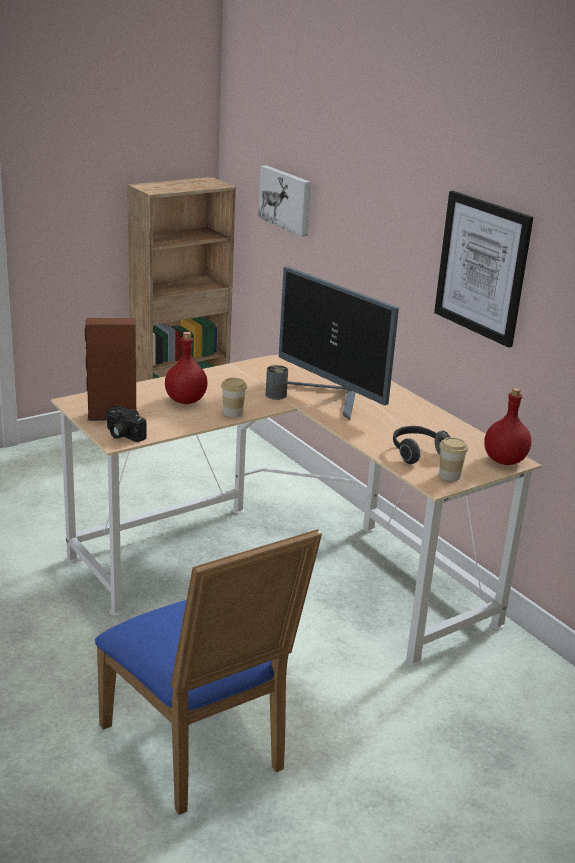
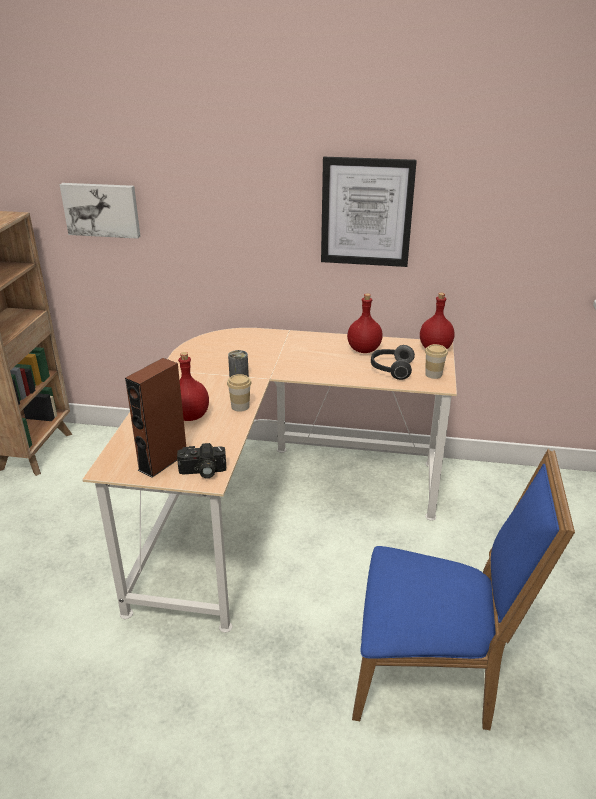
camera: 45 degrees left, 5 degrees up
monitor [279,266,399,420] -> none
none -> red bottle [347,293,383,353]

